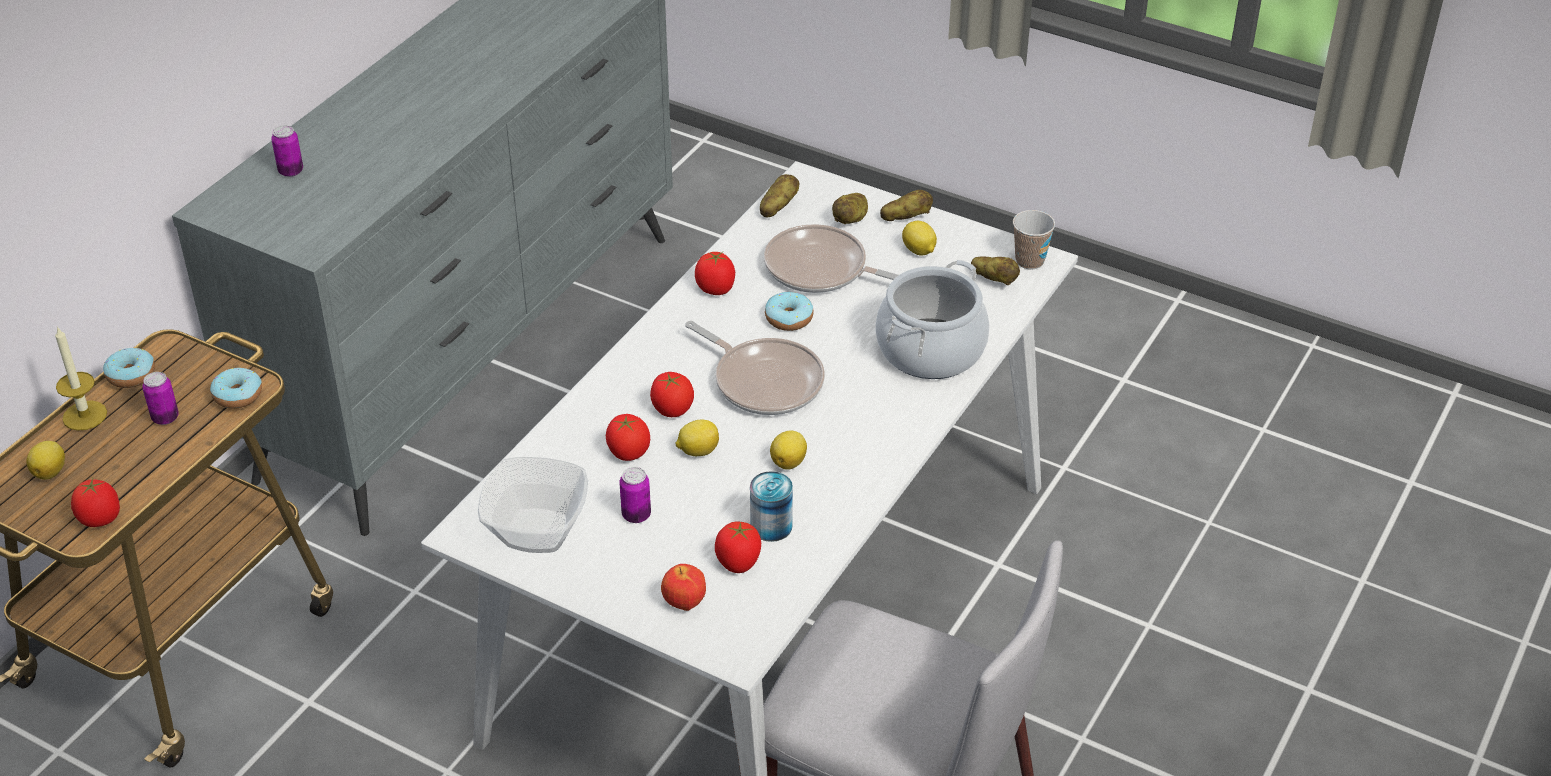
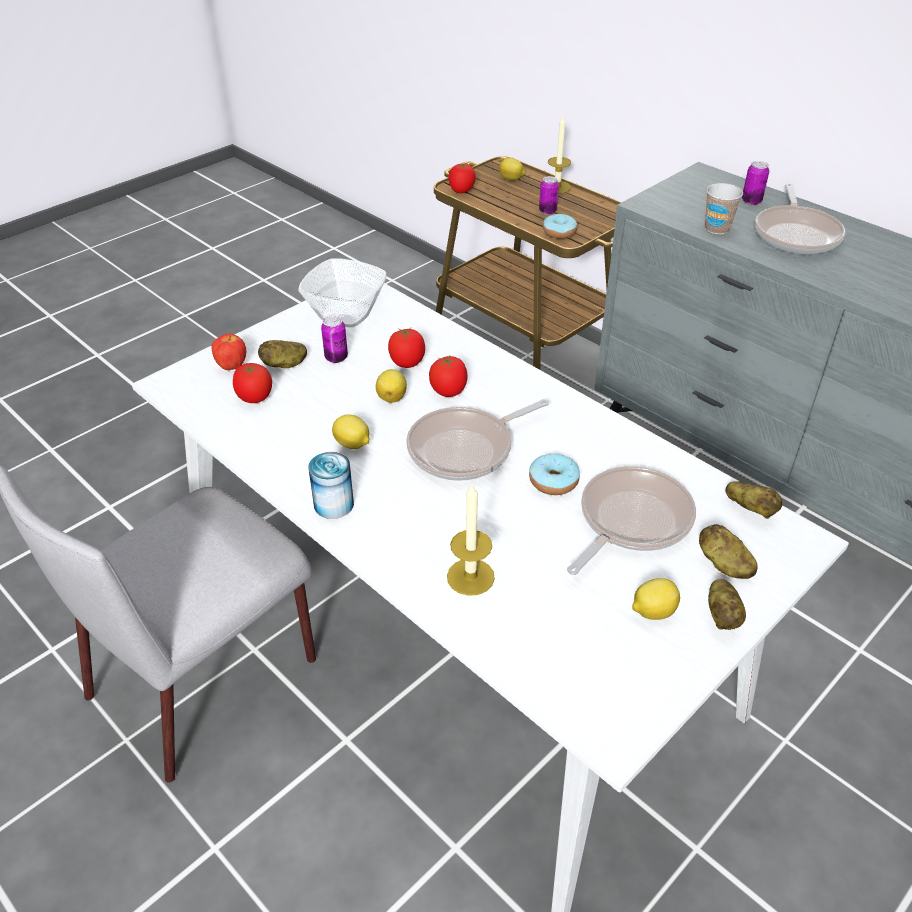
camera: 105 degrees right, 0 degrees up
donut [103,348,155,388] -> none
tomato [695,251,735,295] -> none
can [750,471,793,542] -> can moved to [308,452,354,519]
cooking pot [876,260,990,379] -> candle [447,483,495,596]
potato [971,256,1020,285] -> potato moved to [258,340,307,368]
cup [1013,210,1055,269] -> cup moved to [705,183,743,235]
none -> frying pan [755,183,846,254]

